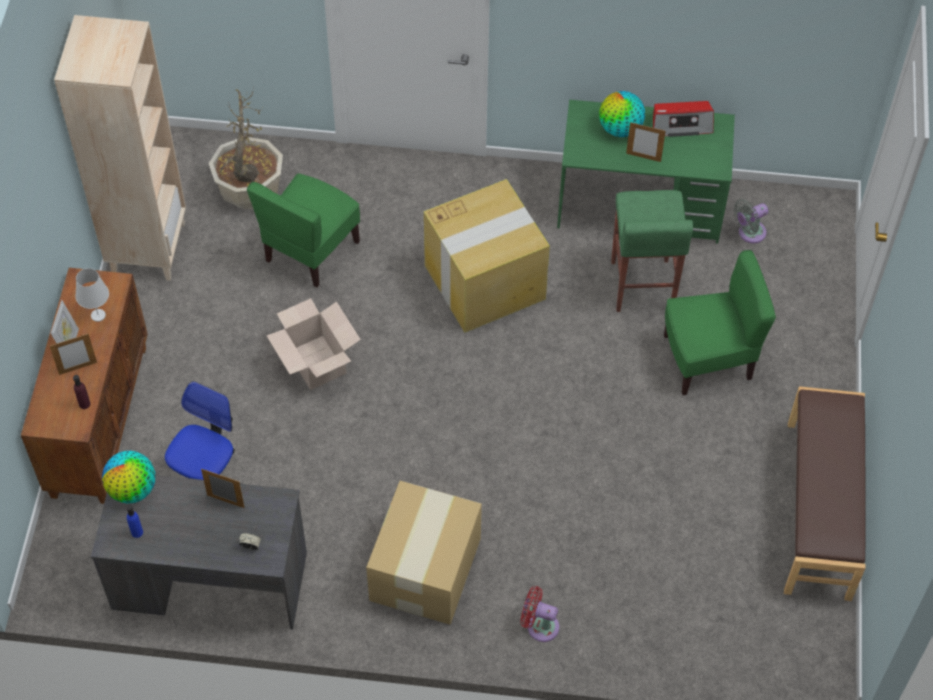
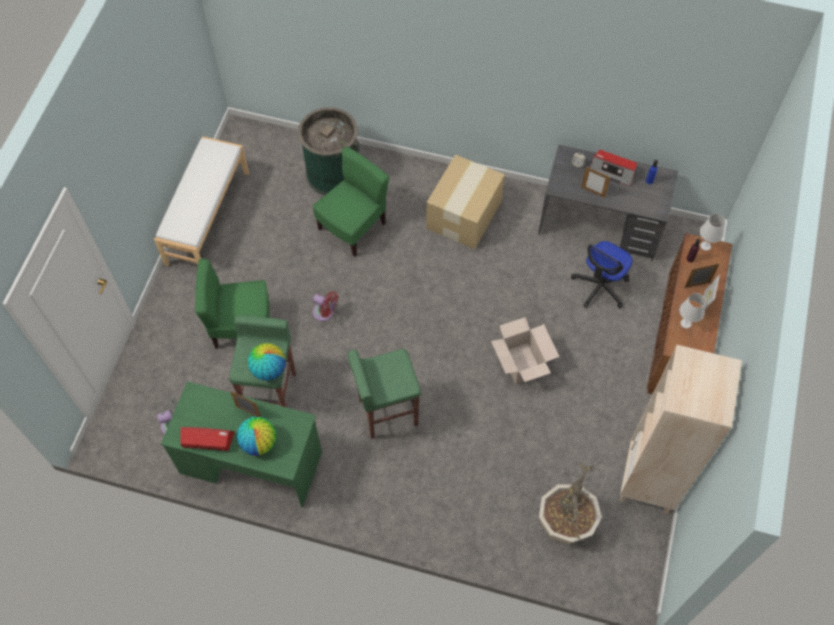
camera: 170 degrees left, 5 degrees up
globe [102,451,155,504] -> globe moved to [248,343,286,381]
green chair [247,174,360,287] -> green chair moved to [313,146,389,257]
cardboard box [424,179,550,333] -> green stool [348,349,421,439]
red fan [520,586,559,642] -> red fan moved to [313,291,338,321]
brown bench [784,386,866,601] -> white bench [154,136,249,266]
none -> green trash can [298,107,360,195]
none -> radio [590,150,637,186]
none -> white table lamp [700,214,725,251]

